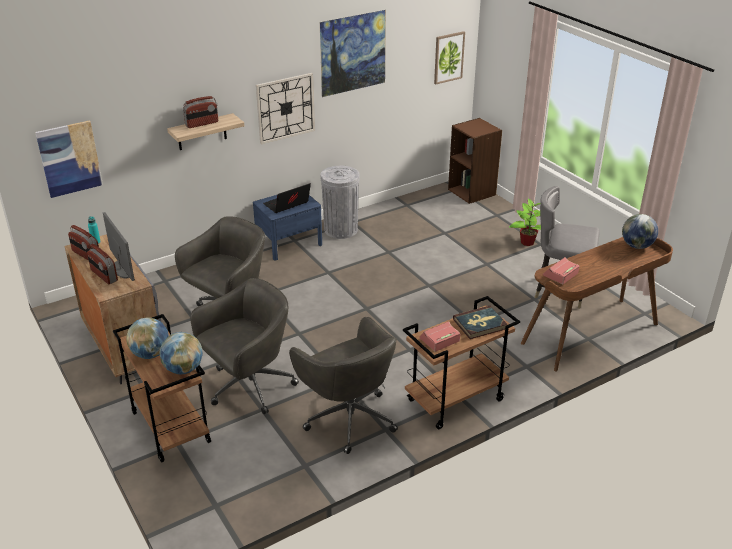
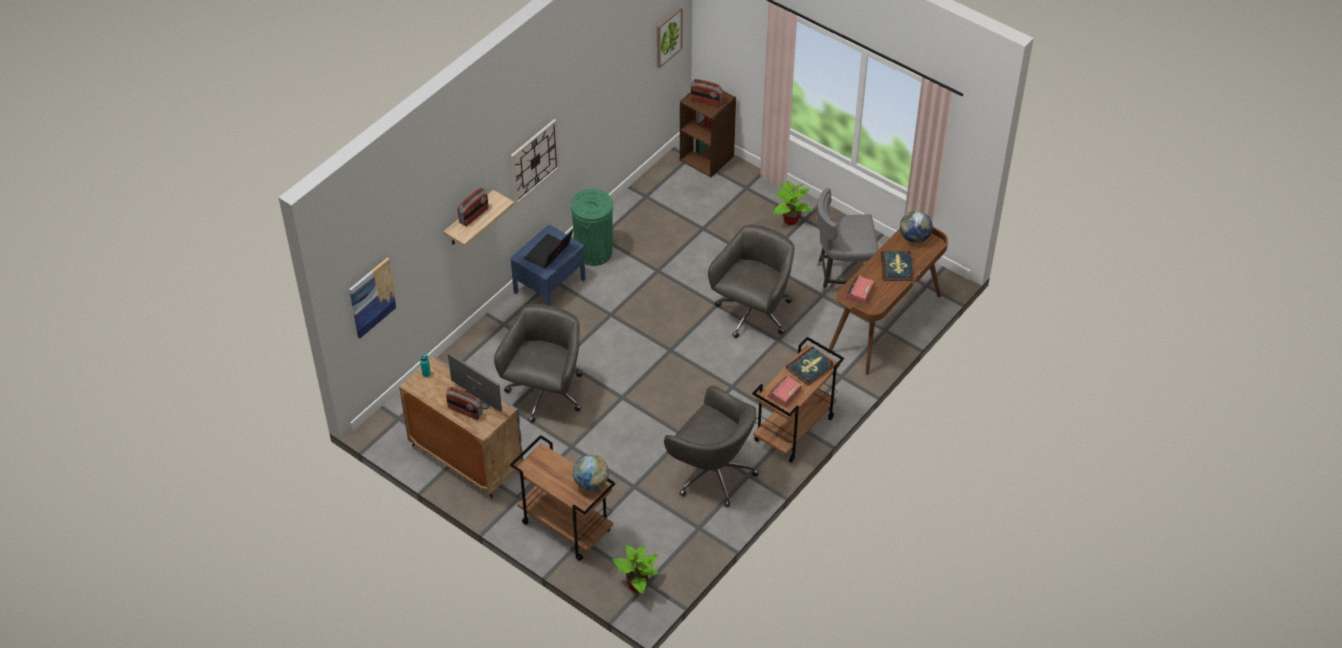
camera: 20 degrees left, 15 degrees up
radio [68,225,99,261] -> radio moved to [690,79,723,107]
globe [126,317,169,359] -> none
grey office chair [190,278,299,414] -> grey office chair moved to [708,225,795,338]
picture [320,10,386,97] -> none
grey trash can [321,166,360,239] -> green trash can [571,189,613,266]
none -> potted plant [612,545,659,594]
none -> book [881,251,913,281]

